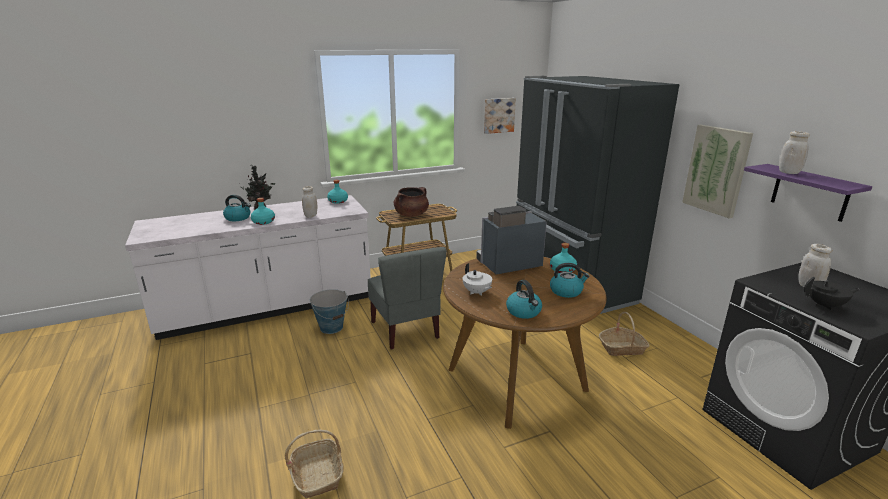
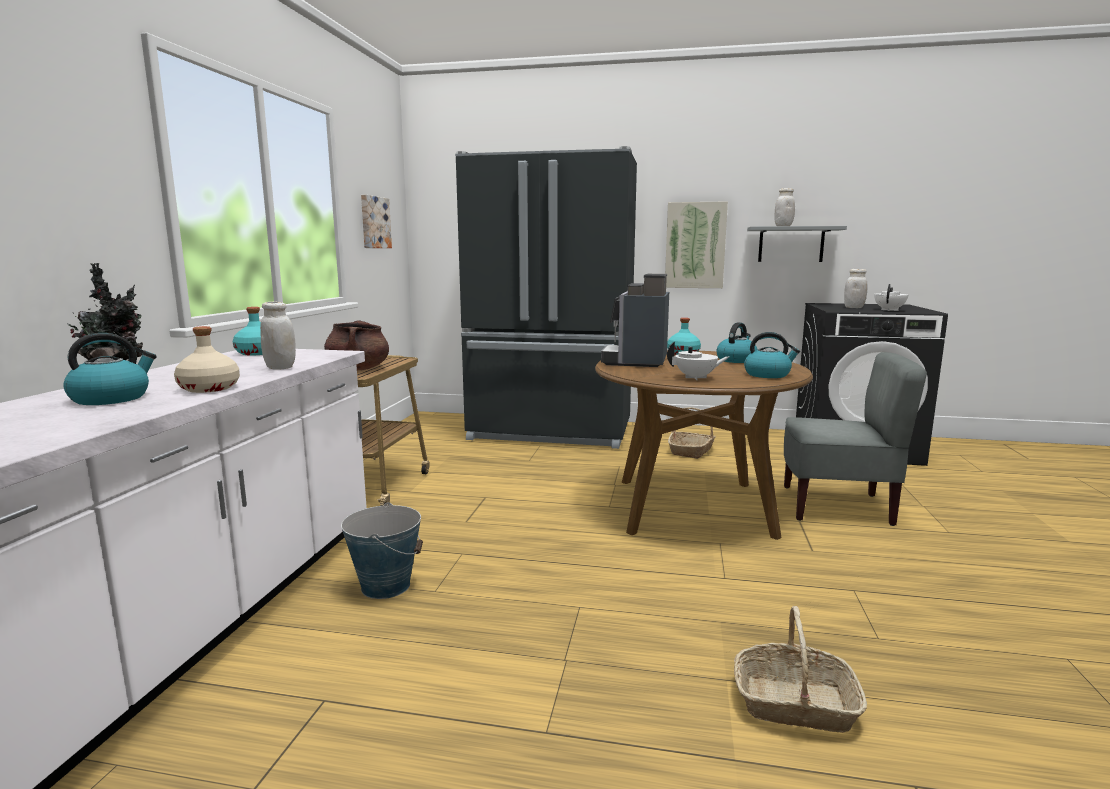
camera: 55 degrees left, 10 degrees down
turquoise bottle [251,198,275,225] -> beige bottle [174,326,240,393]
grey chair [368,247,447,349] -> grey chair moved to [784,352,927,526]
purple shelf [744,164,872,222] -> grey shelf [747,226,847,262]
black teapot [804,277,859,311] -> white teapot [874,284,908,311]

